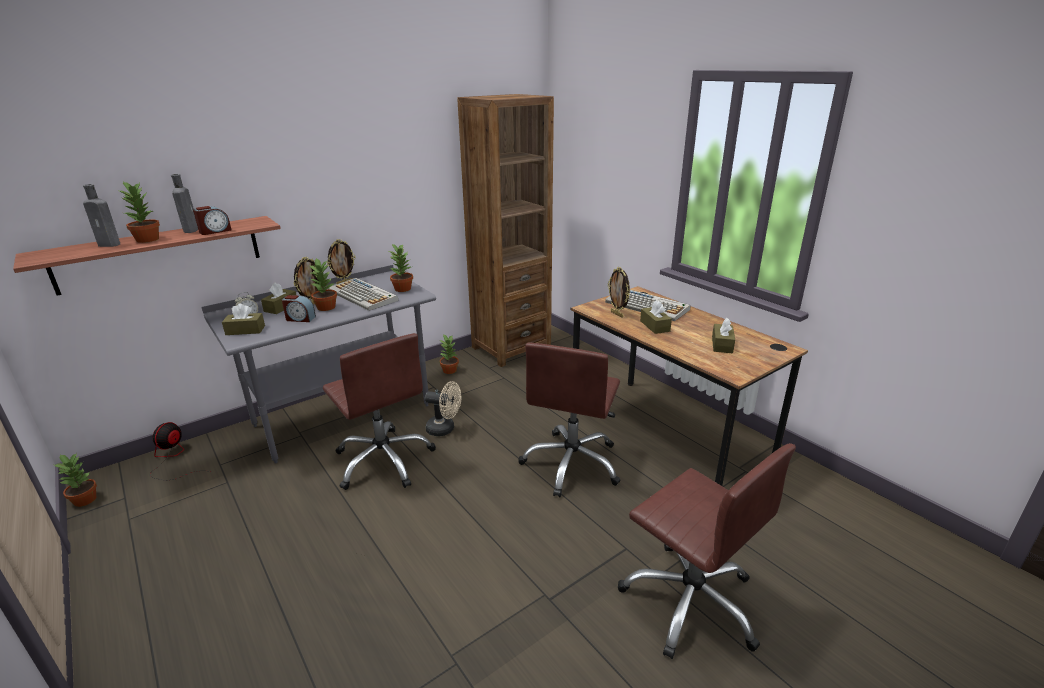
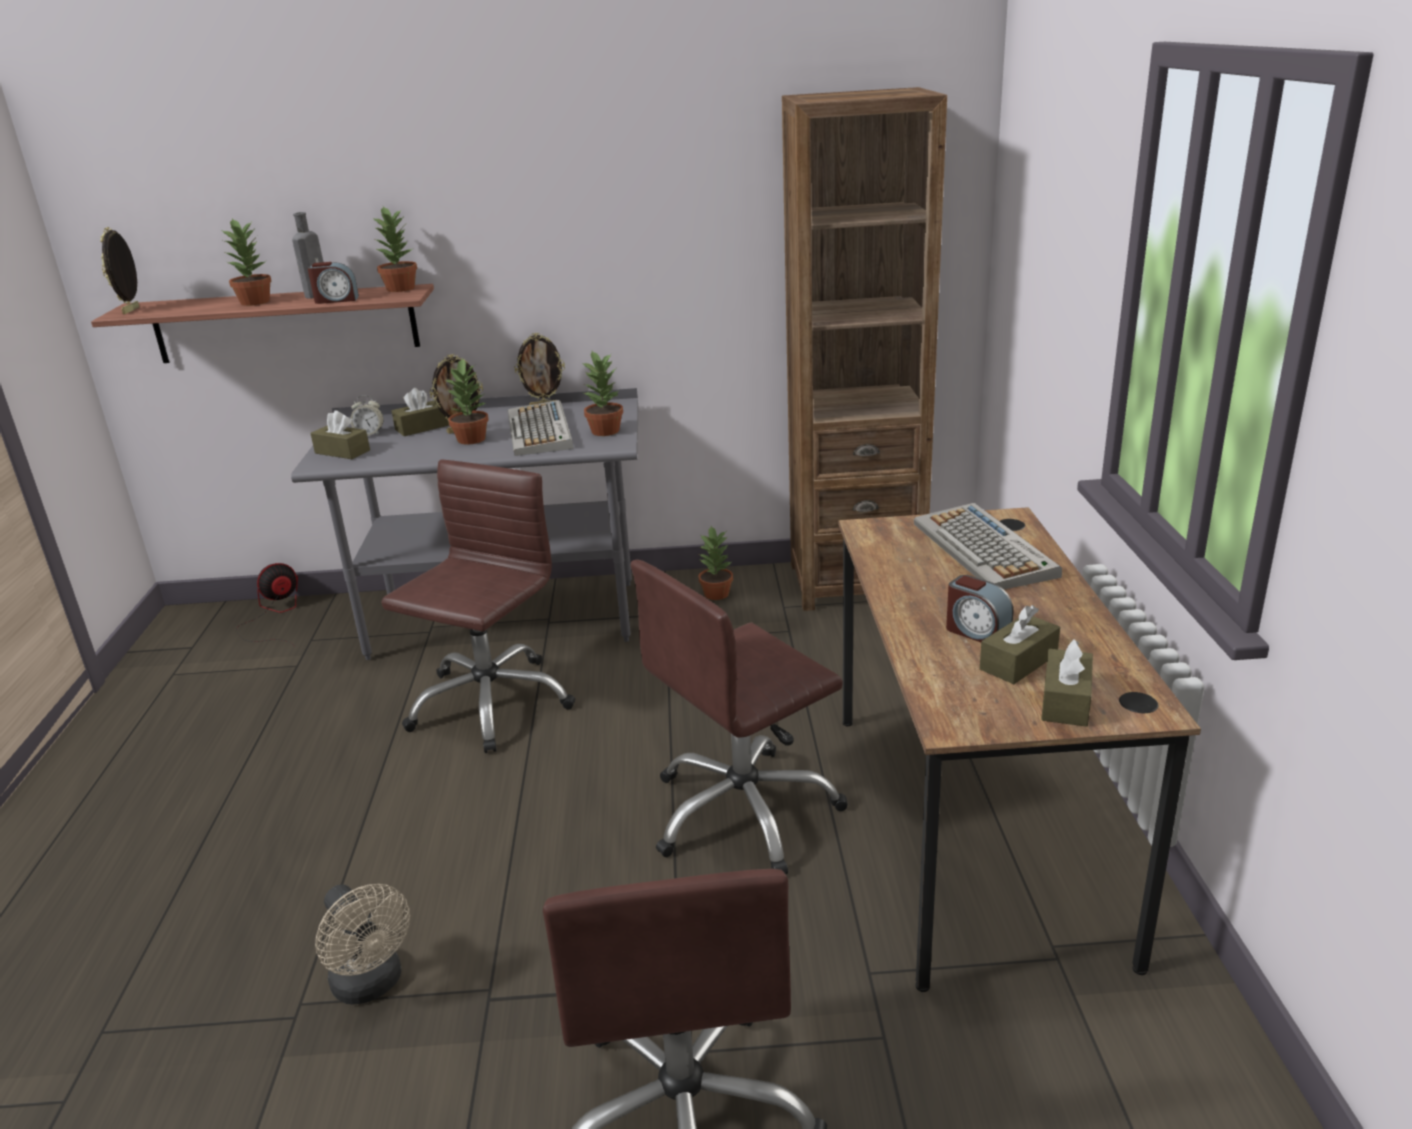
camera: 35 degrees right, 0 degrees up
potted plant [55,453,97,507] -> potted plant moved to [372,206,417,292]
grey bottle [83,184,120,247] -> none
alarm clock [282,295,316,322] -> alarm clock moved to [946,575,1013,642]
brown office chair [323,333,436,490] -> brown office chair turned 150 degrees counterclockwise [381,459,575,753]
beige fan [425,381,461,436] -> beige fan moved to [315,884,410,1004]
picture frame [608,267,630,318] -> picture frame moved to [100,227,139,314]
brown tissue box [640,301,672,334] -> brown tissue box moved to [1041,639,1093,727]

